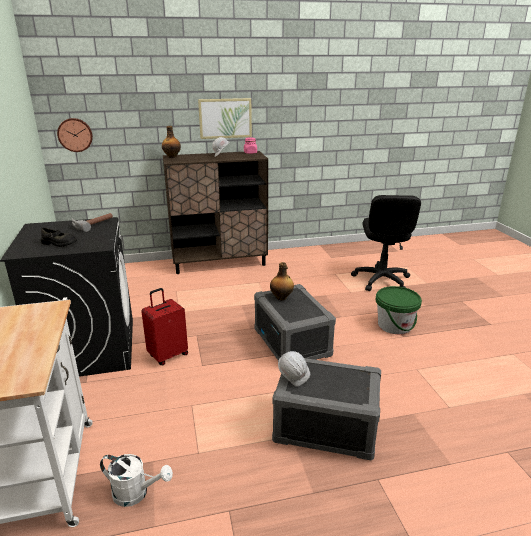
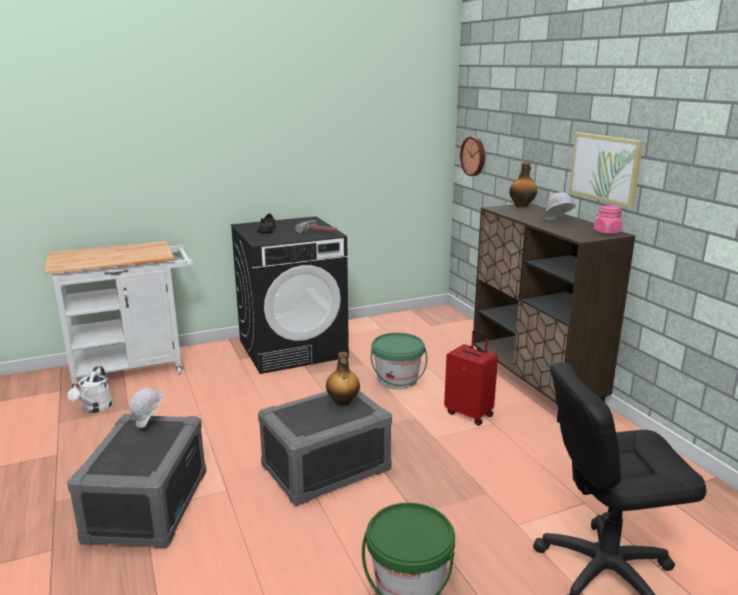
camera: 80 degrees right, 5 degrees down
red suitcase [141,288,188,365] -> red suitcase moved to [444,330,498,426]
none -> green bucket [371,333,427,389]

